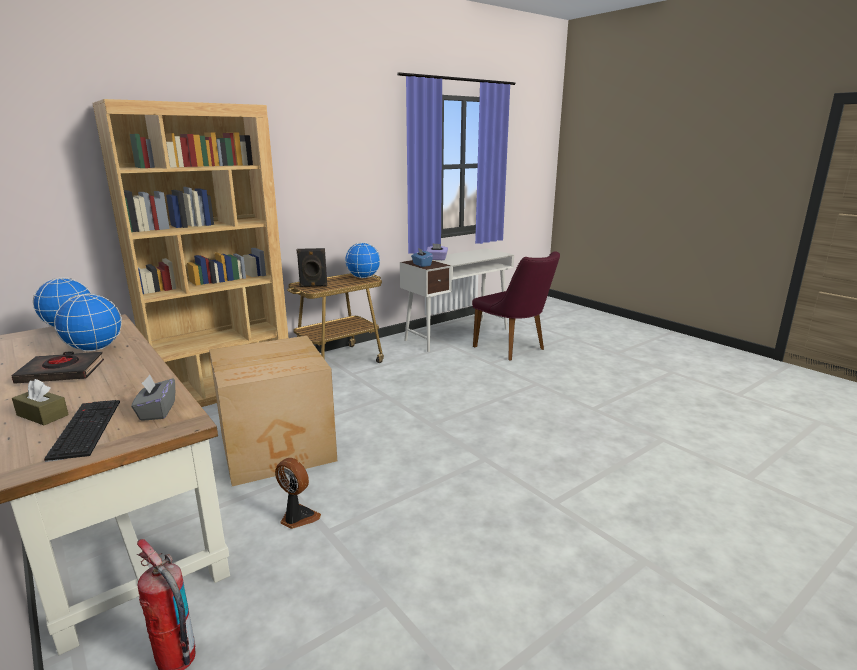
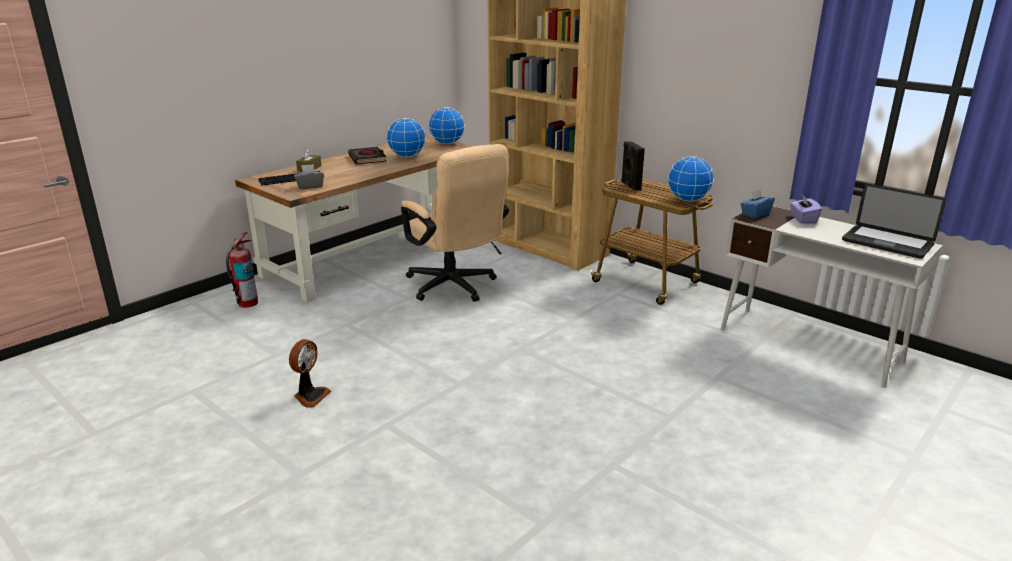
camera: 80 degrees right, 5 degrees up
cardboard box [209,336,337,486] -> beige office chair [401,144,509,302]
fan [275,458,321,529] -> fan moved to [289,339,331,408]
purple chair [472,252,560,360] -> none
none -> laptop [842,184,946,259]

